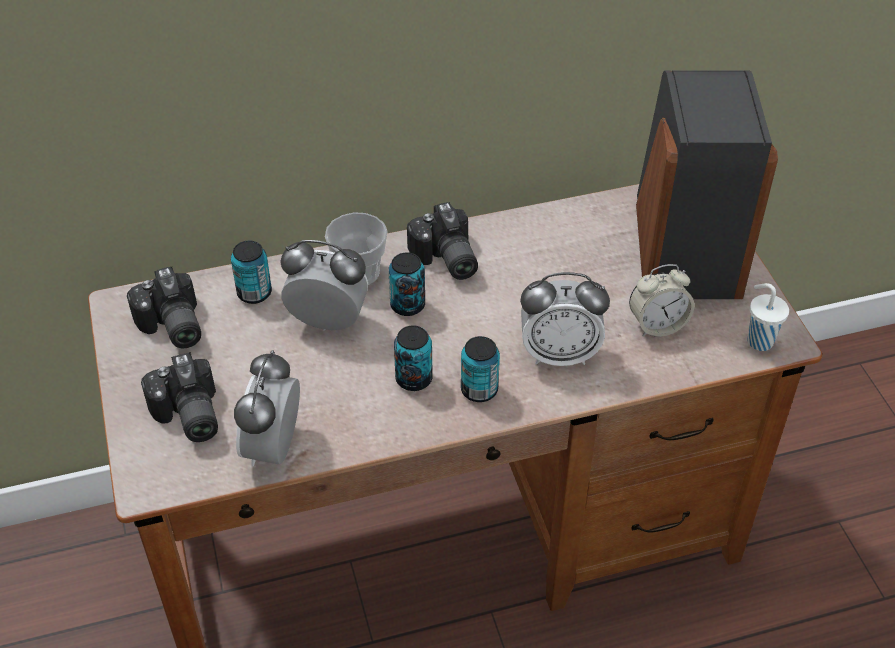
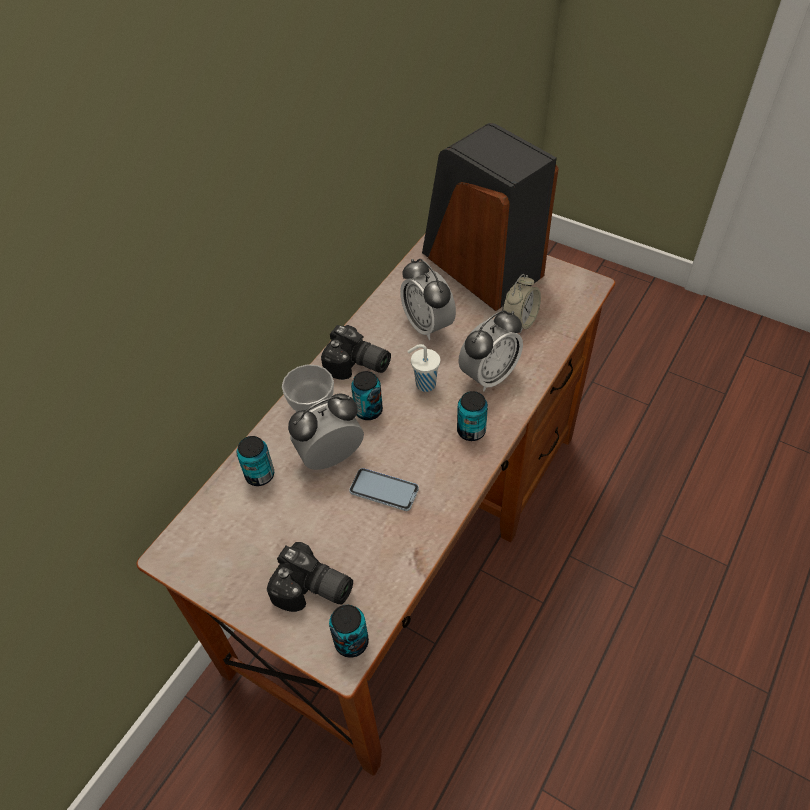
camera: 40 degrees left, 5 degrees up
camera [127,267,201,348] -> none
alarm clock [234,350,300,466] -> alarm clock moved to [400,259,456,340]
can [394,325,433,391] -> can moved to [329,605,369,658]
white cup [748,283,789,351] -> white cup moved to [407,344,440,392]
none -> phone [349,468,419,511]

